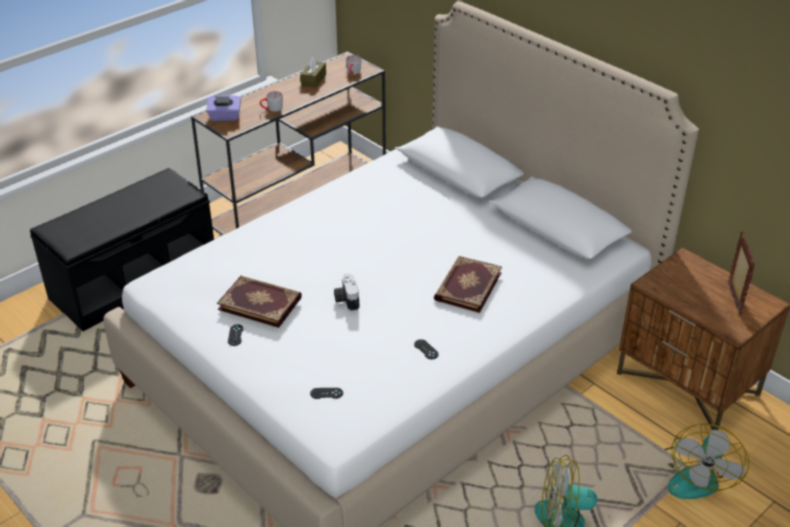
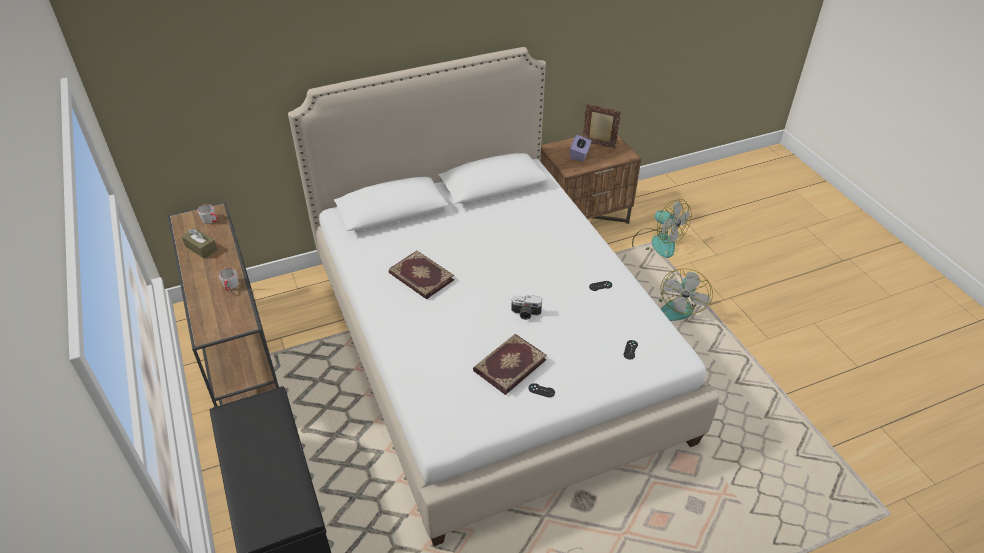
camera: 70 degrees left, 5 degrees up
purple tissue box [206,95,241,121] -> purple tissue box moved to [570,135,591,161]
book [434,256,502,313] -> book moved to [389,250,454,299]

